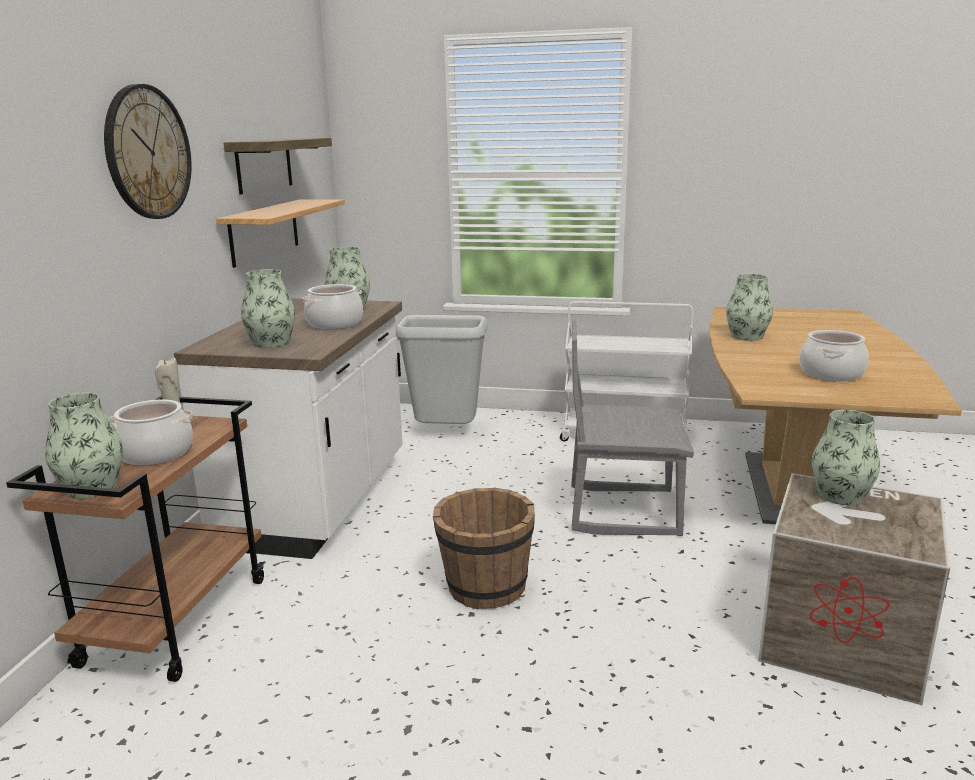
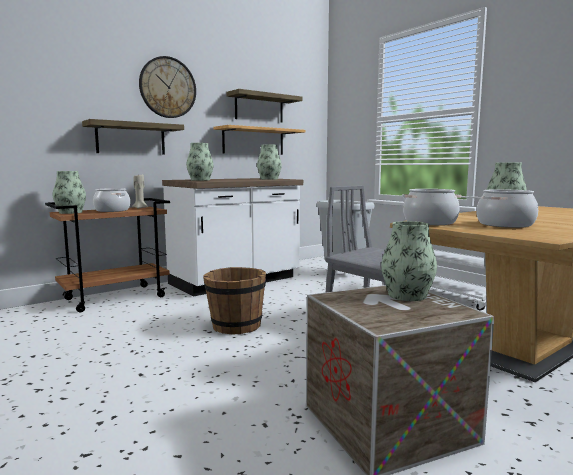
camera: 40 degrees right, 10 degrees down
cooking pot [303,284,363,329] -> cooking pot moved to [402,189,461,225]
none -> shelf [82,119,184,154]

